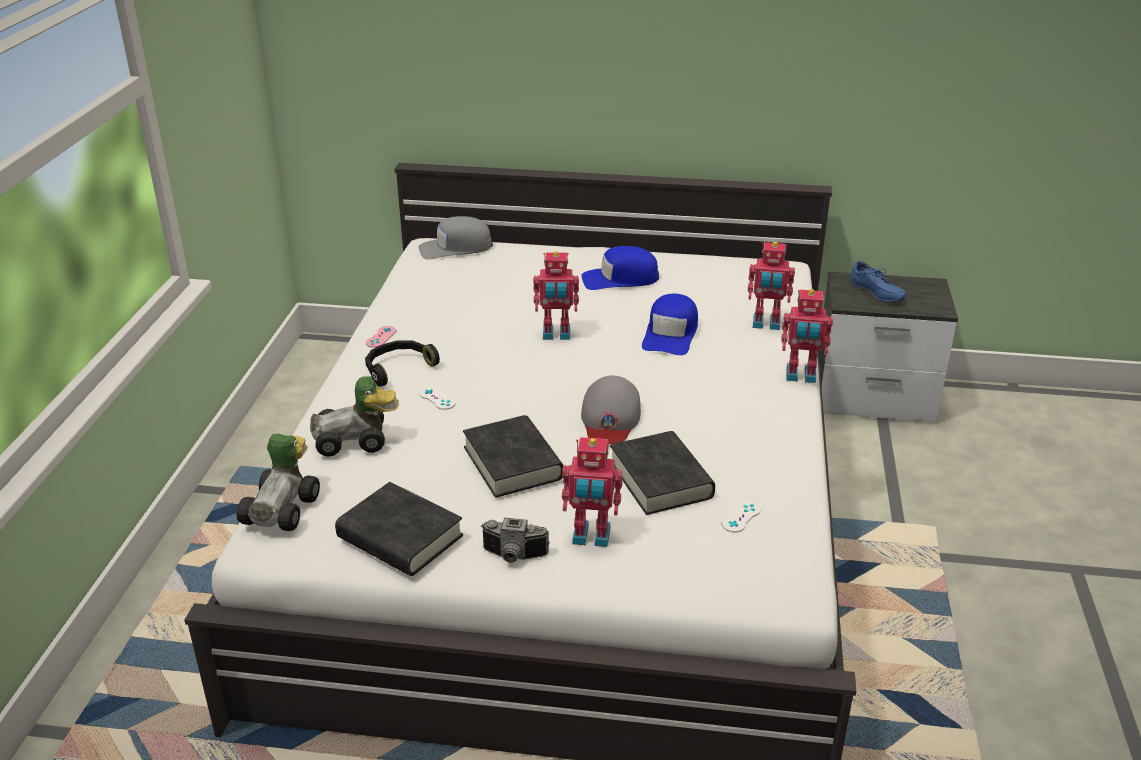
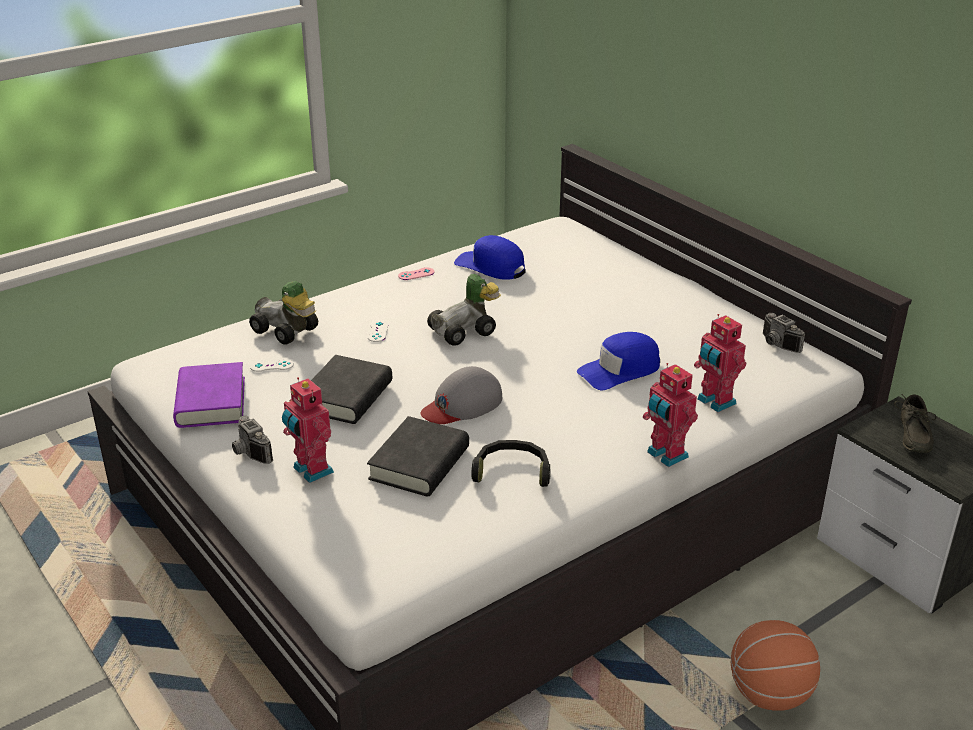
camera: 45 degrees right, 0 degrees up
toy car [237,434,320,531] -> toy car moved to [427,274,501,346]
black book [335,482,463,576] -> purple book [173,362,245,428]
black headphones [365,341,440,387] -> black headphones moved to [471,440,551,487]
grey cap [418,216,493,259] -> none
toy robot [533,251,579,340] -> none
blue cap [581,246,659,290] -> blue cap moved to [454,235,526,280]
white game controller [722,501,761,533] -> white game controller moved to [250,359,294,372]
blue shoe [850,261,906,302] -> grey shoe [894,394,936,453]
none -> basketball [731,620,820,711]
none -> camera [763,313,805,353]

